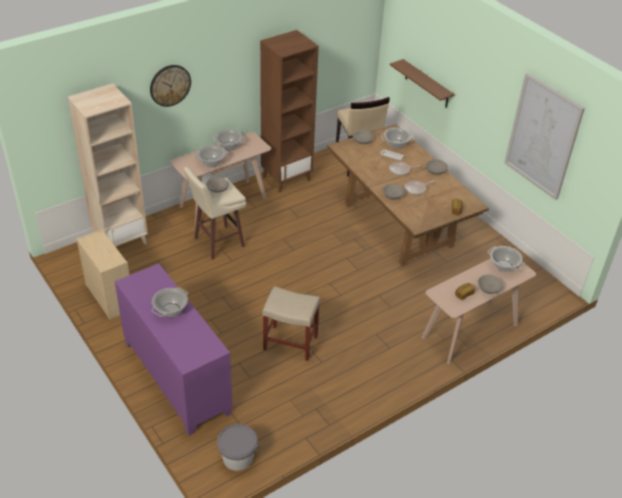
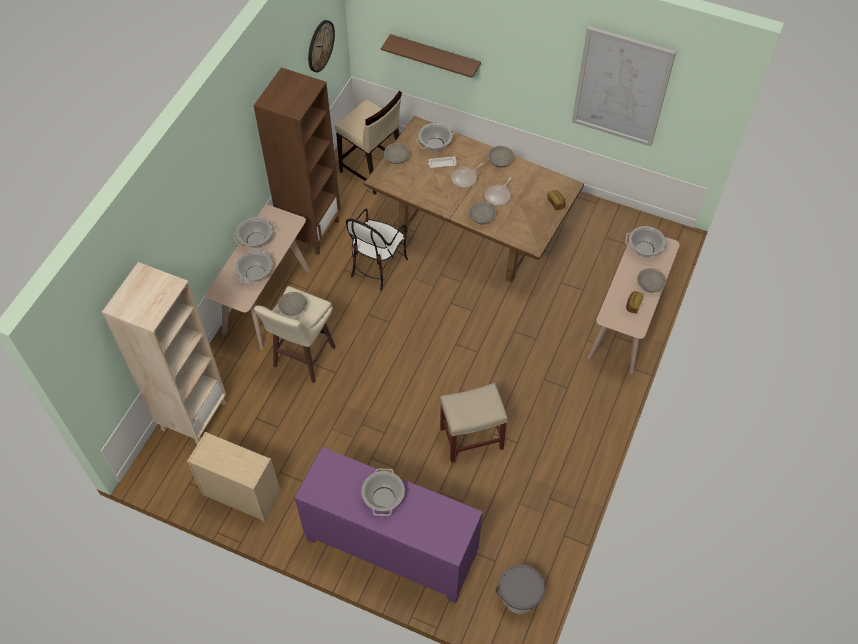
camera: 30 degrees left, 15 degrees up
wall clock [150,65,191,107] -> wall clock moved to [308,20,335,72]
none -> chair [346,209,408,291]

